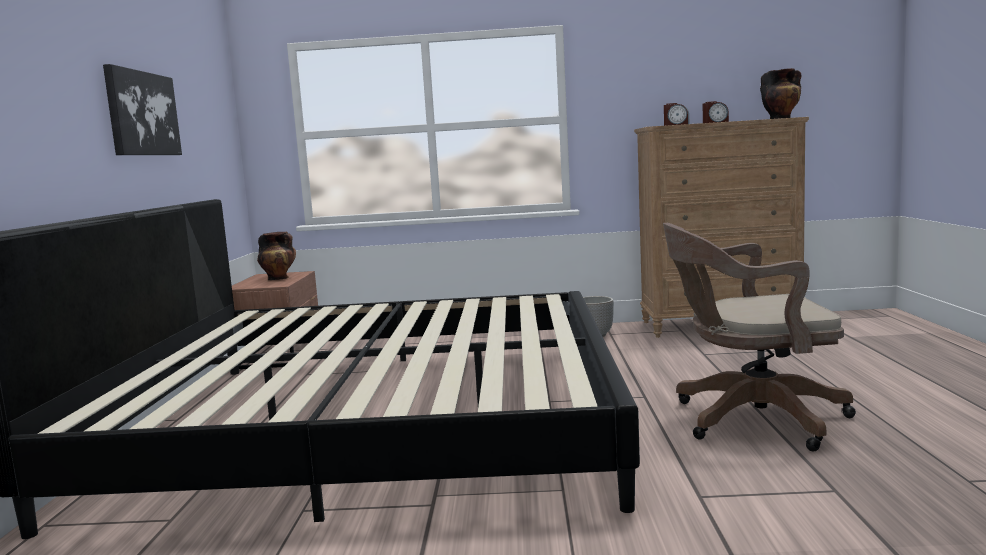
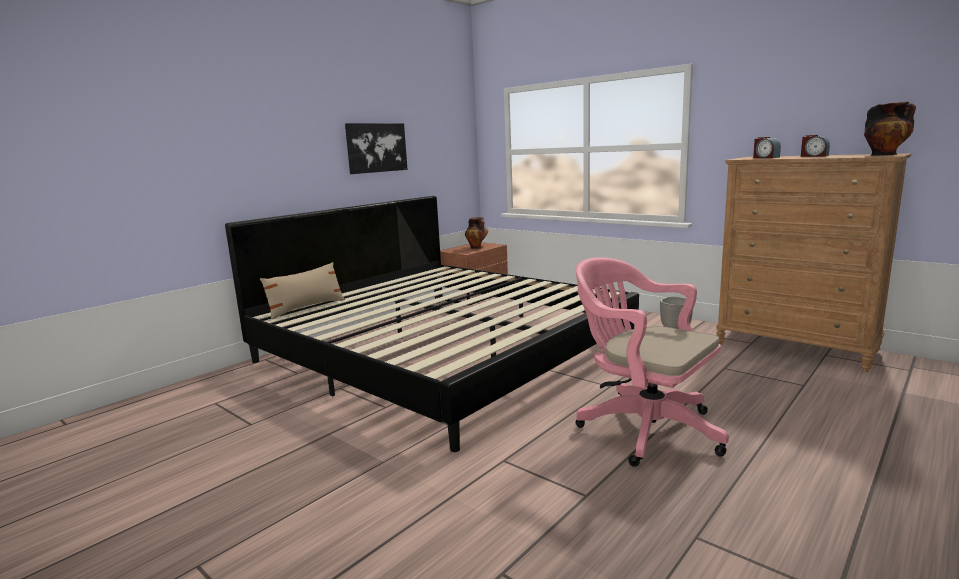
camera: 40 degrees right, 5 degrees up
brown office chair [663,223,856,451] -> pink office chair [575,257,729,467]
none -> beige pillow [260,262,345,320]

